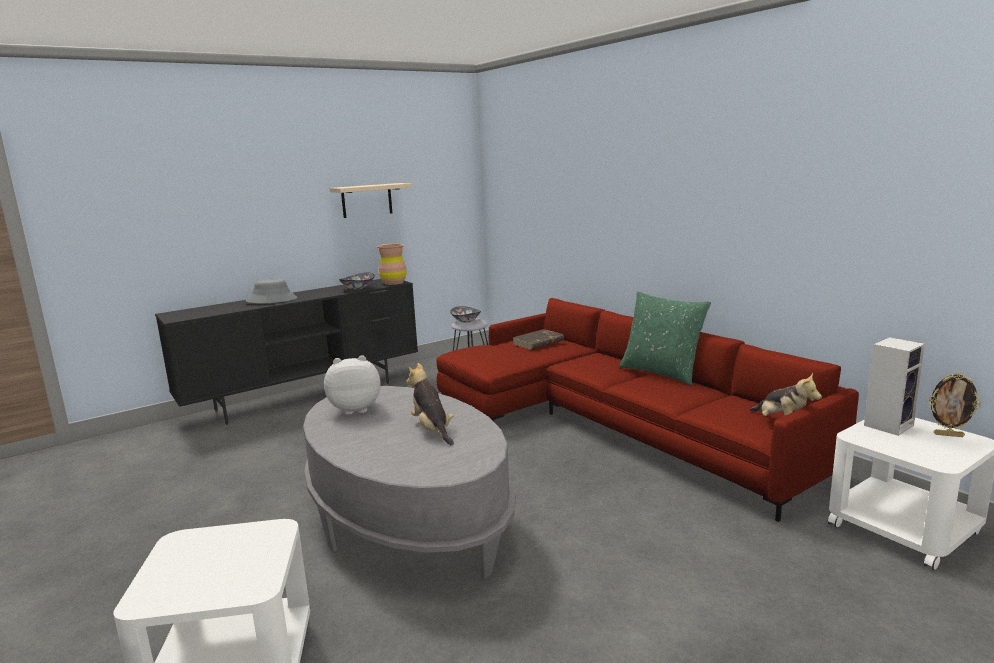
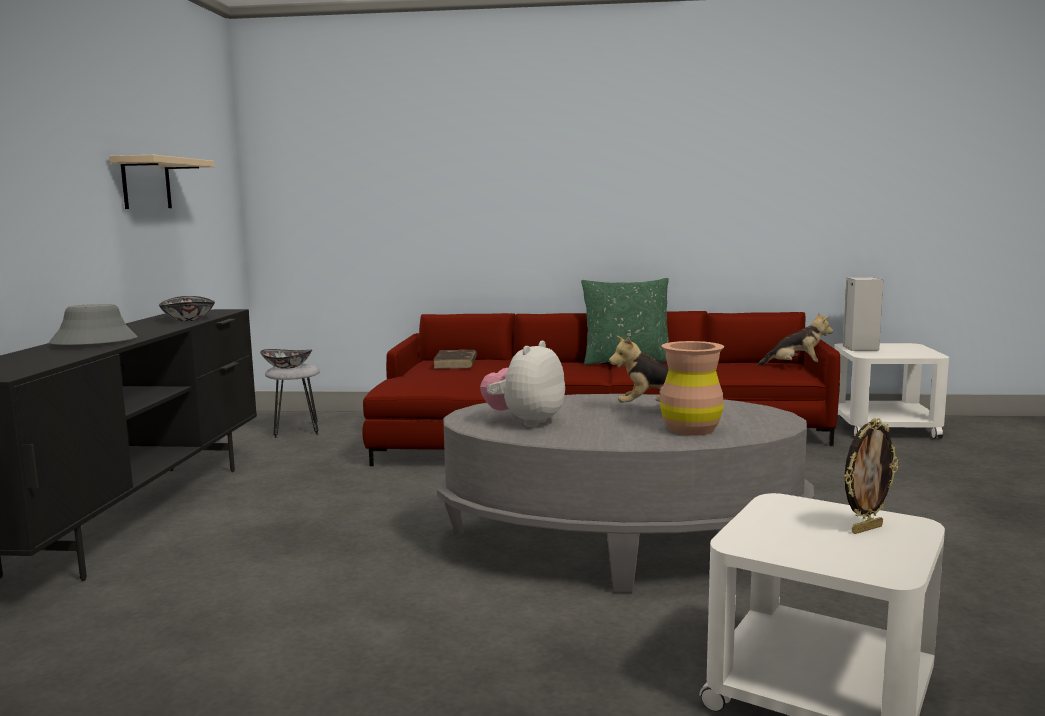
camera: 50 degrees left, 5 degrees down
brown vase [377,244,407,285] -> brown vase moved to [660,341,724,436]
picture frame [928,373,981,437] -> picture frame moved to [845,418,898,534]

